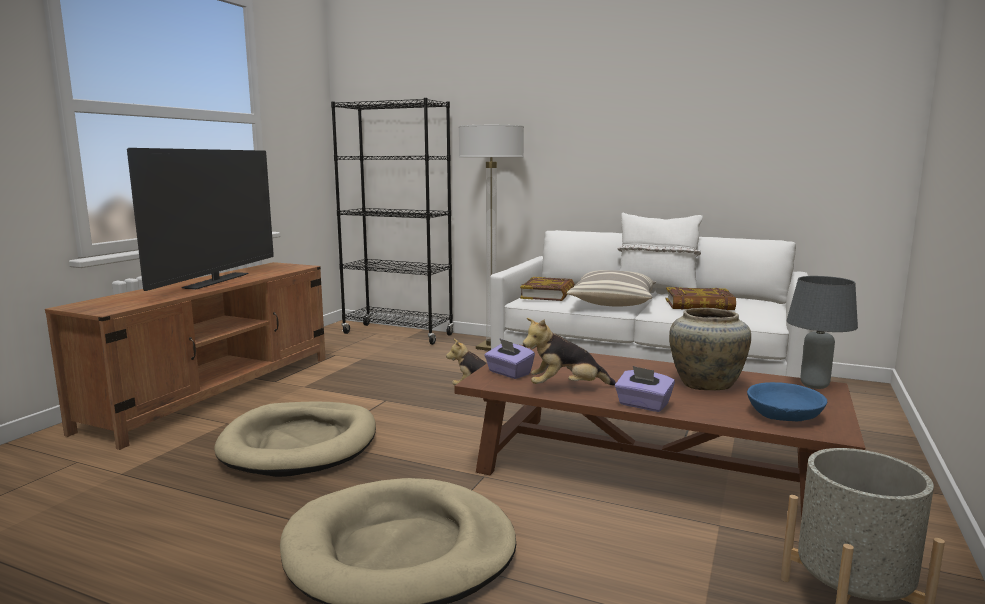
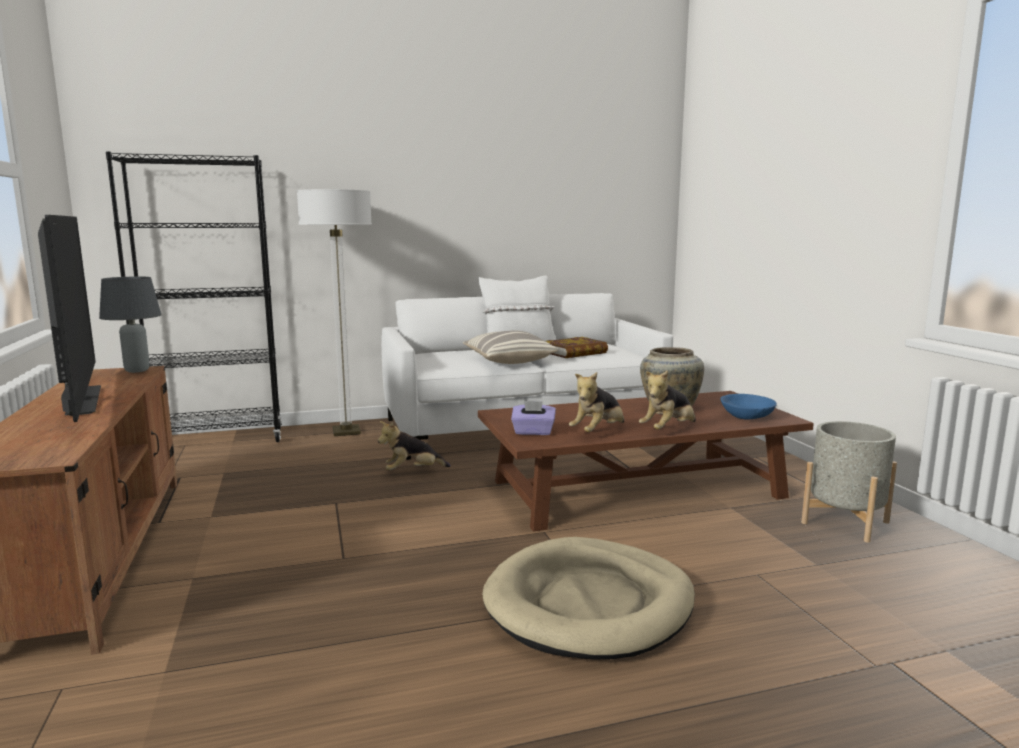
camera: 40 degrees left, 0 degrees up
beige dog bed [214,401,376,477] -> none
book [520,277,575,301] -> none
purple tissue box [615,366,675,412] -> plush toy [639,370,696,429]
grey table lamp [786,276,858,389] -> grey table lamp moved to [99,276,161,373]

